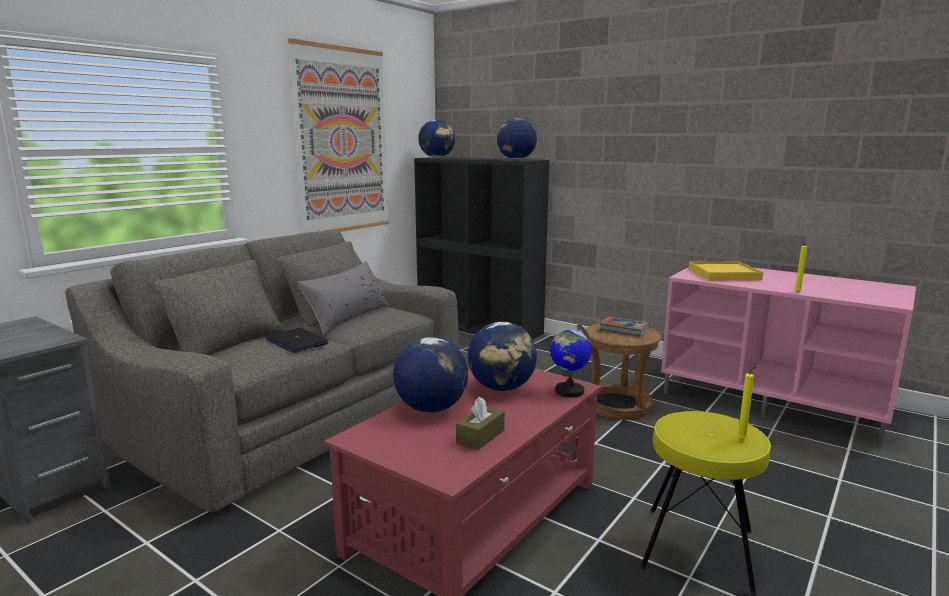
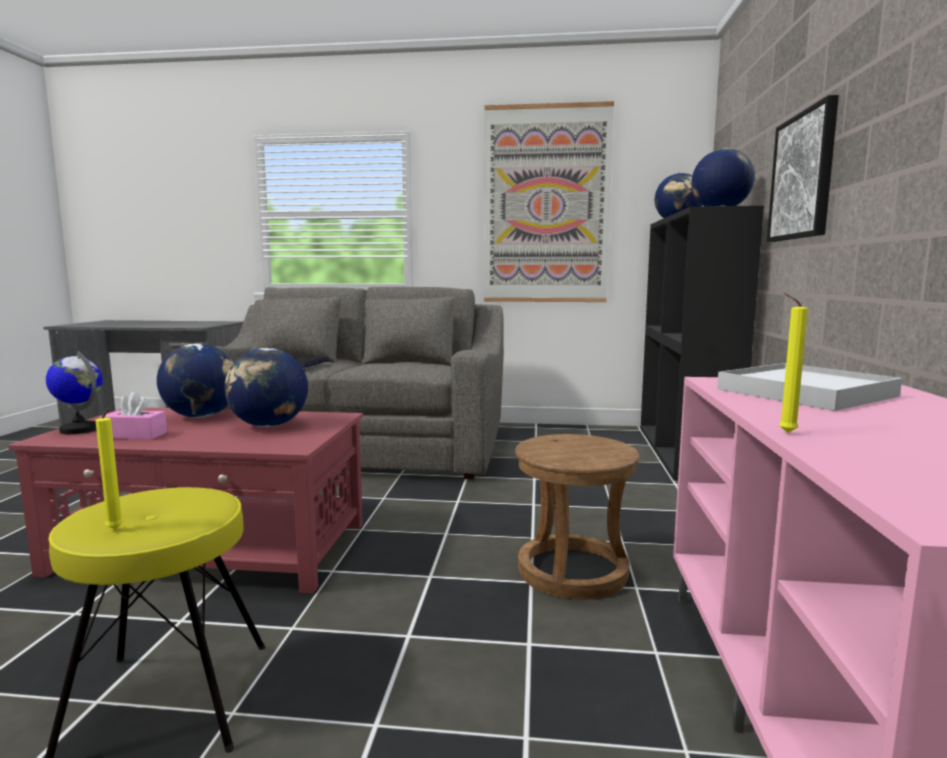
camera: 60 degrees right, 5 degrees down
grey pillow [297,261,389,334] -> none
brown tissue box [456,397,505,450] -> pink tissue box [100,392,167,439]
globe [550,324,591,398] -> globe moved to [46,351,103,434]
book [600,316,650,337] -> none
yellow tray [689,261,763,281] -> white tray [717,363,902,411]
none -> picture [767,95,839,242]

